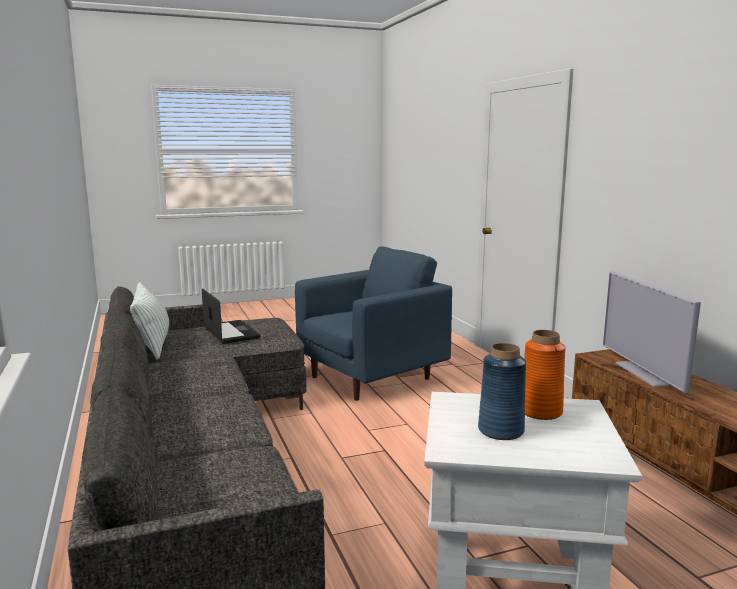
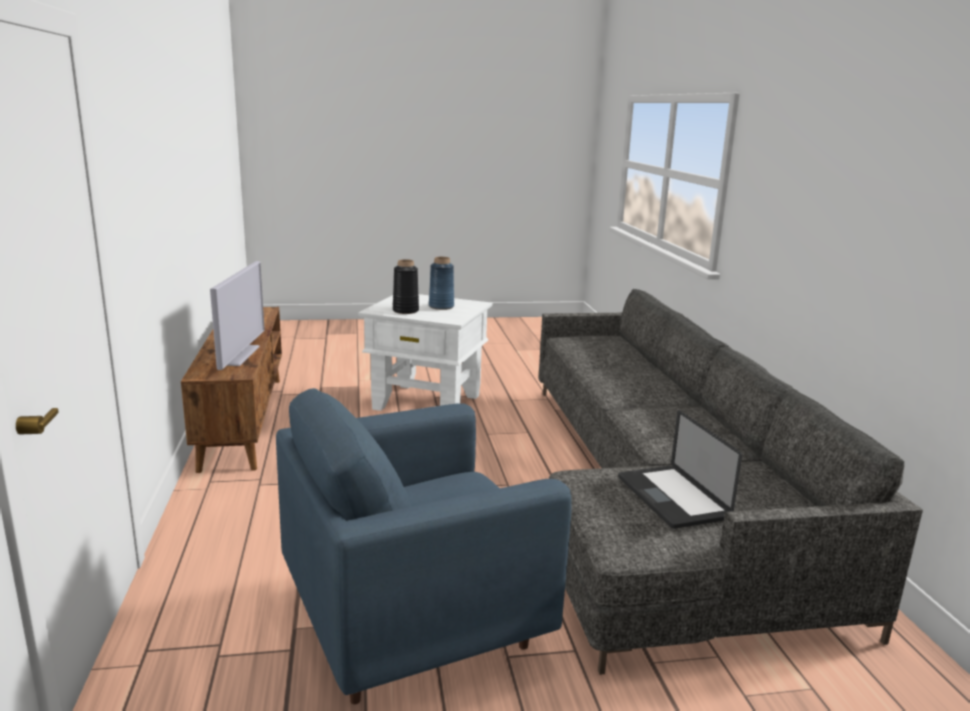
camera: 170 degrees left, 5 degrees up
pillow [130,282,169,360] -> none
orange vase [524,330,566,420] -> black vase [393,259,419,314]

